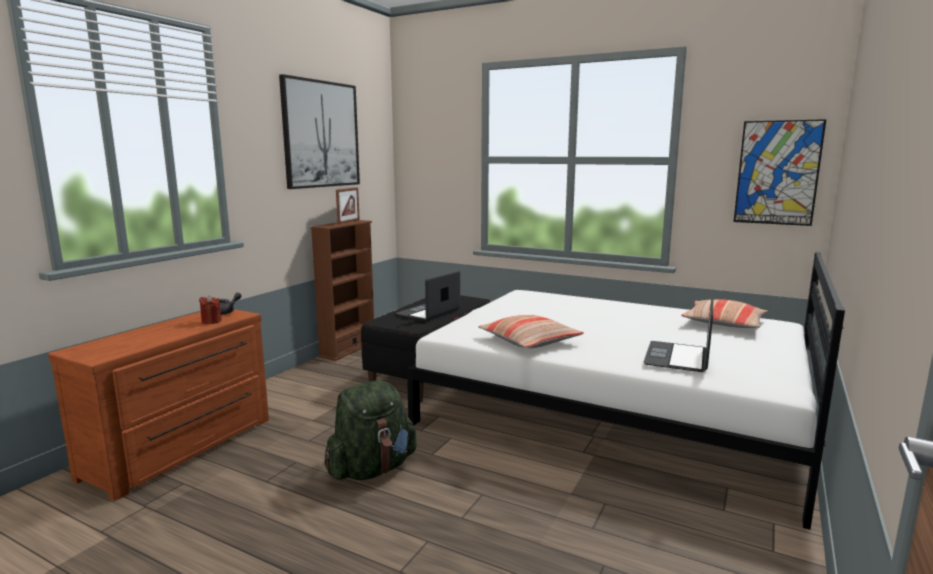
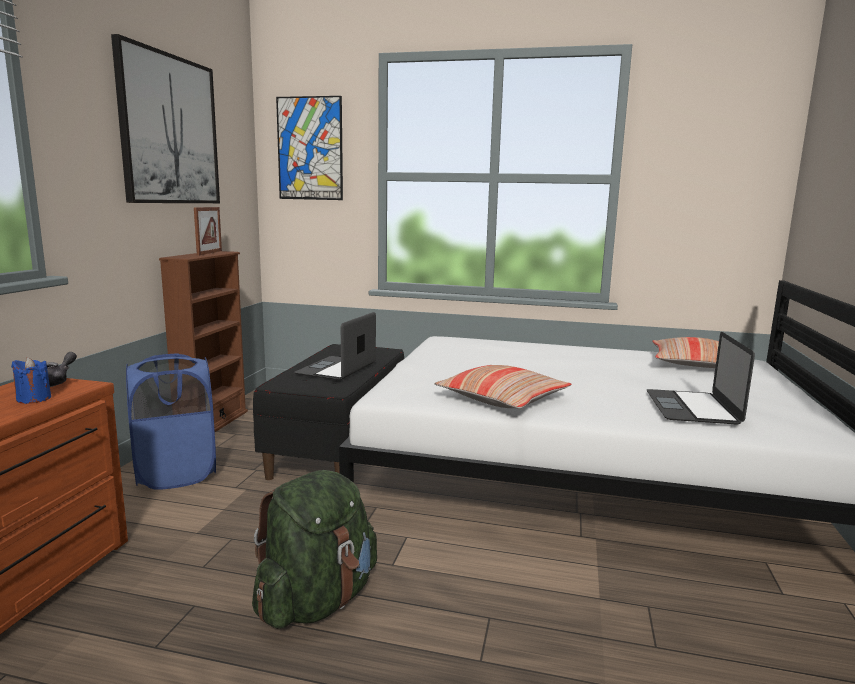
camera: 15 degrees left, 0 degrees up
red candle [199,295,222,324] -> blue candle [11,357,51,404]
picture [734,119,826,226] -> picture moved to [276,96,343,200]
none -> blue laundry basket [126,353,216,490]

